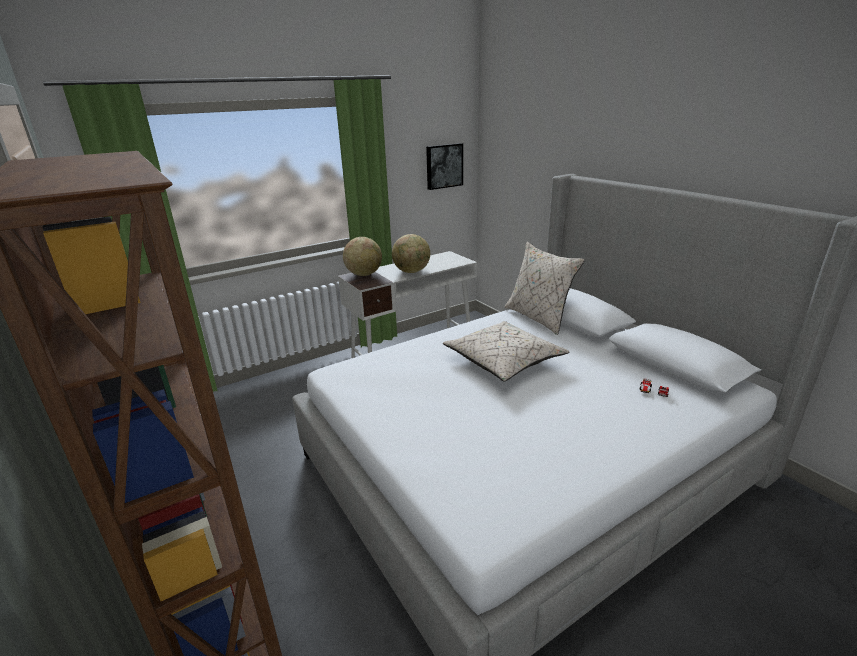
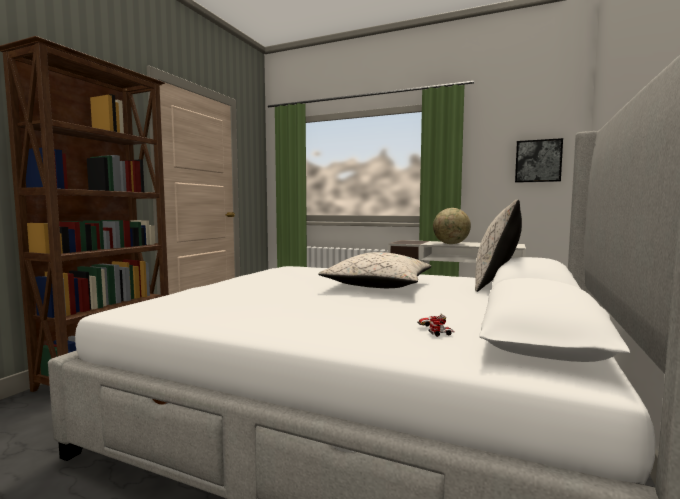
camera: 55 degrees right, 20 degrees down
globe [343,237,382,276] -> none

